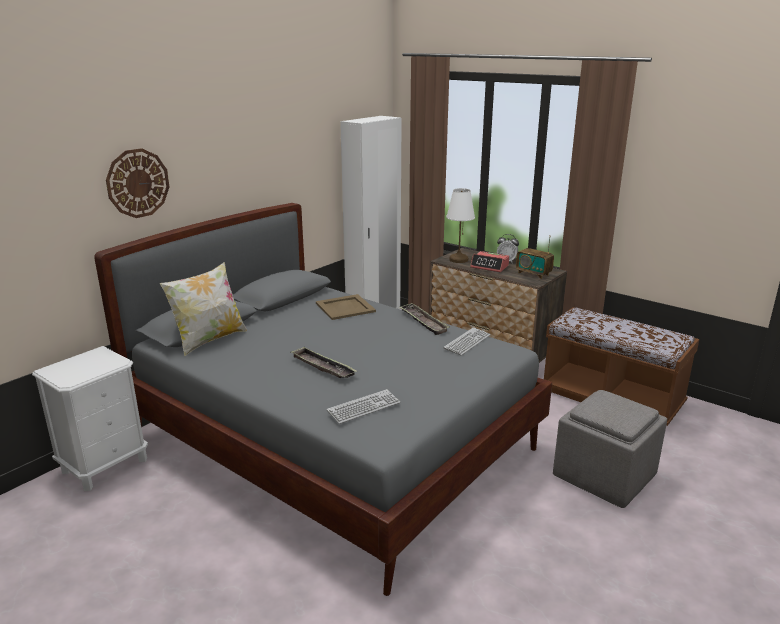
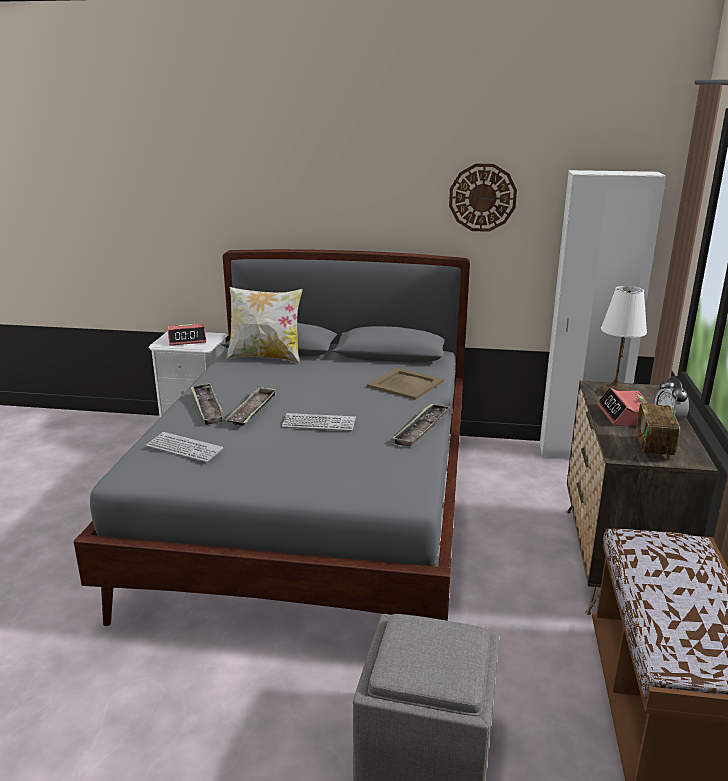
camera: 60 degrees right, 0 degrees up
wall clock [106,148,169,218] -> wall clock moved to [449,164,517,232]
keyboard [443,327,490,355] -> keyboard moved to [282,413,356,431]
none -> alarm clock [167,323,206,346]
none -> tray [190,383,225,425]

